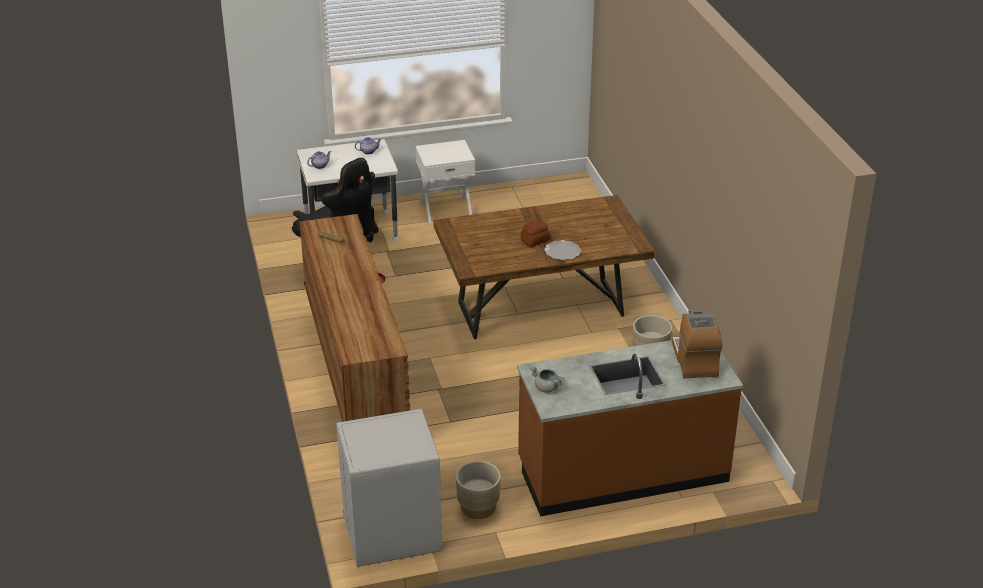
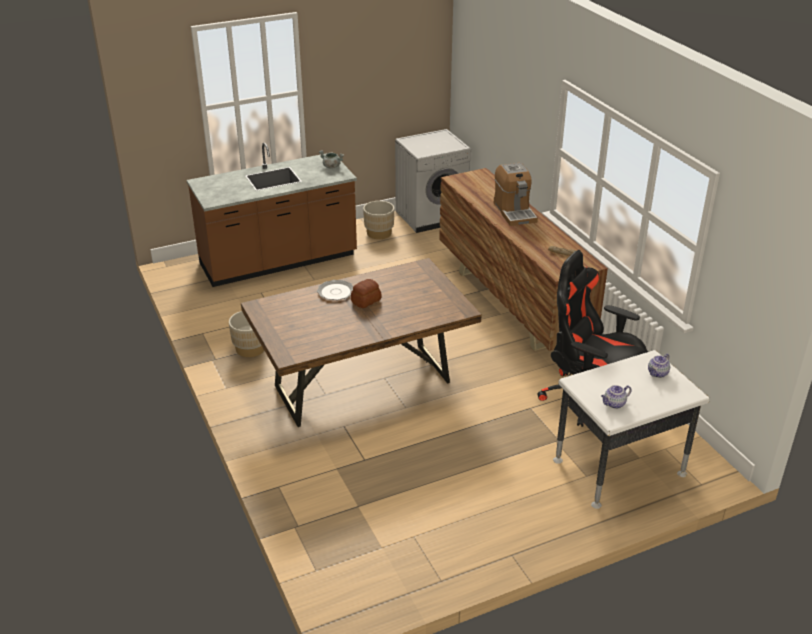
camera: 170 degrees right, 0 degrees up
white nightstand [415,140,475,223] -> none
coffee machine [672,309,722,378] -> coffee machine moved to [494,163,538,226]

